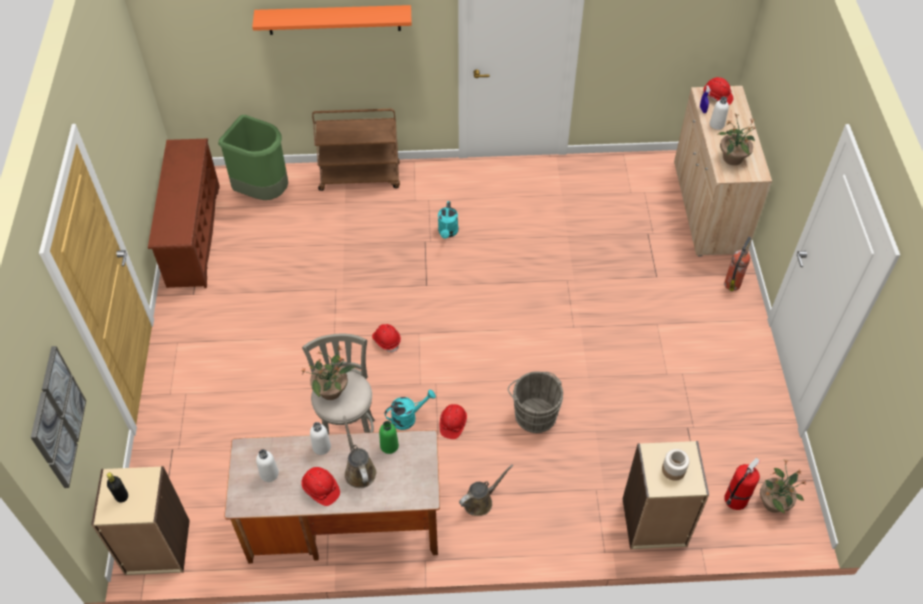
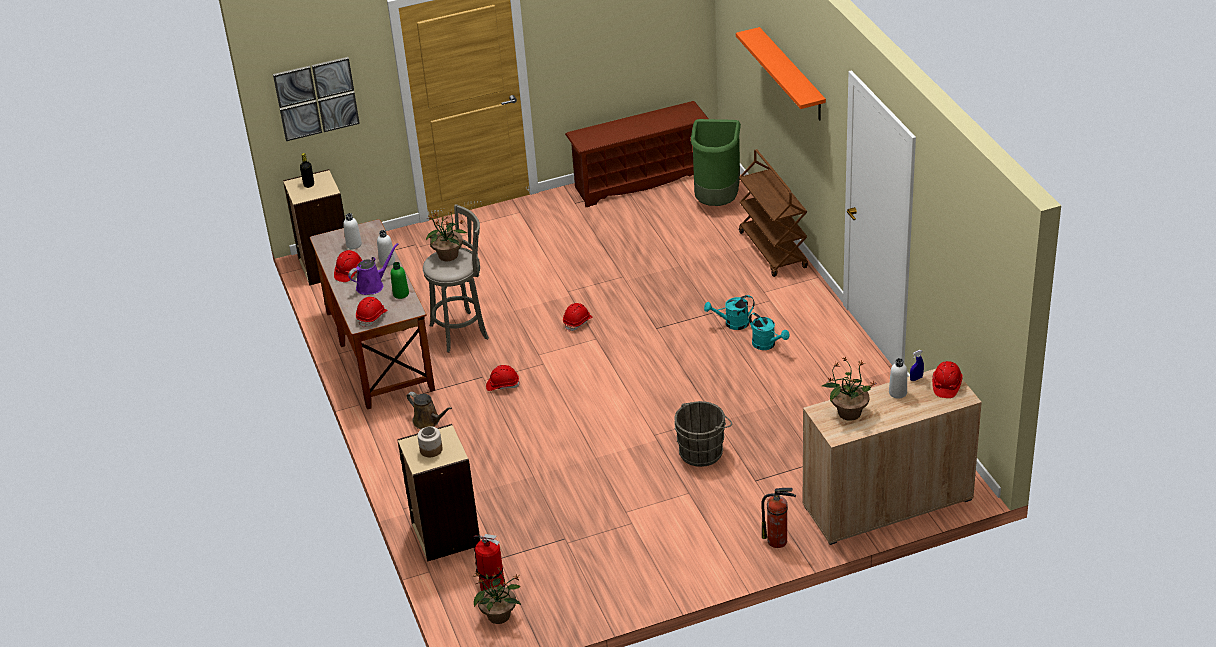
camera: 75 degrees right, 15 degrees down
brown watering can [343,416,376,488] -> purple watering can [348,243,398,295]
turquoise watering can [385,390,436,430] -> turquoise watering can moved to [749,313,790,350]
grey bucket [508,371,563,433] -> grey bucket moved to [674,401,732,467]
none -> red hard hat [356,297,387,328]

